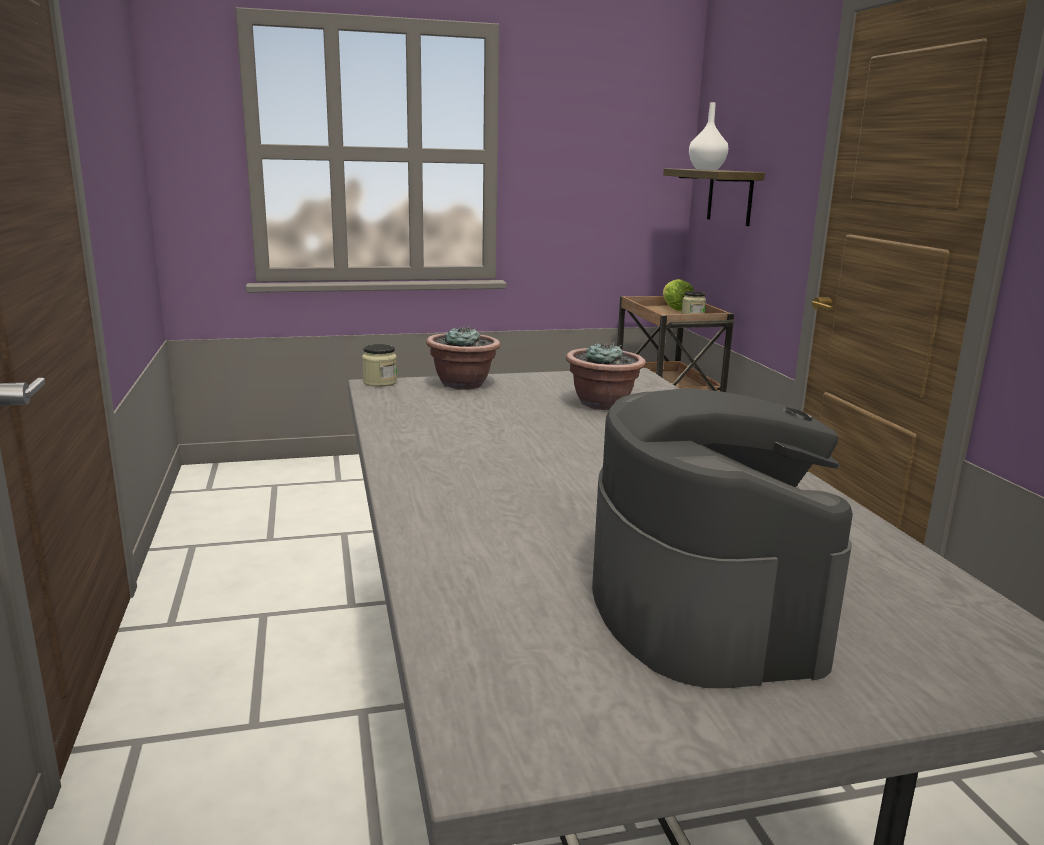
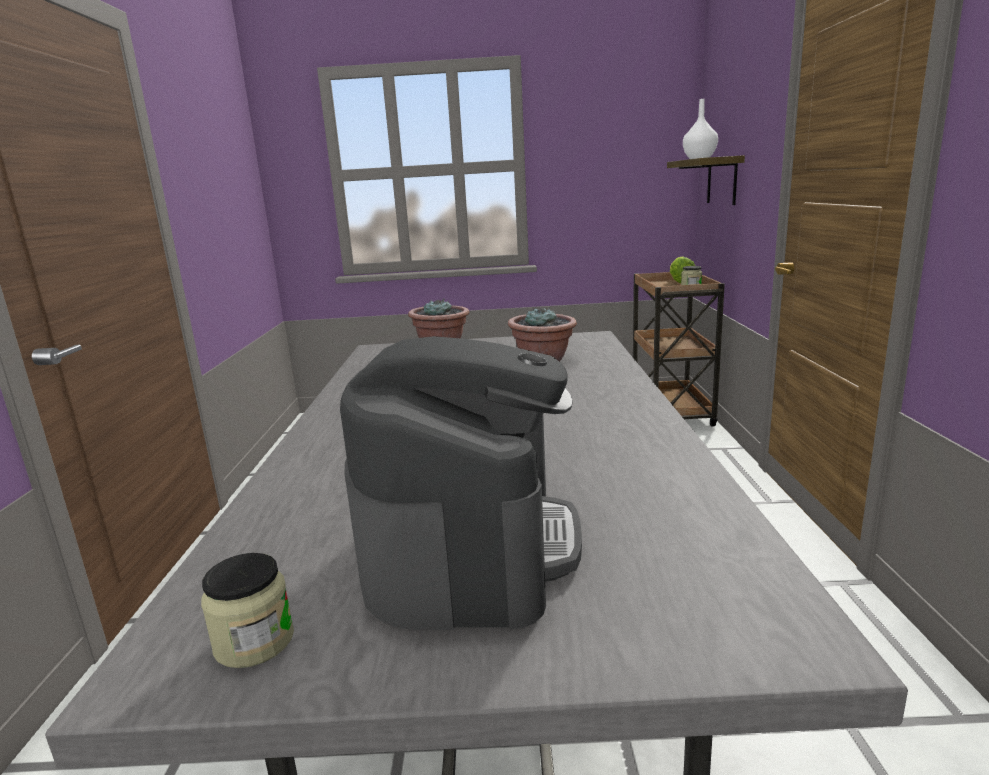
camera: 15 degrees right, 0 degrees up
jar [362,344,397,387] -> jar moved to [201,553,294,668]

